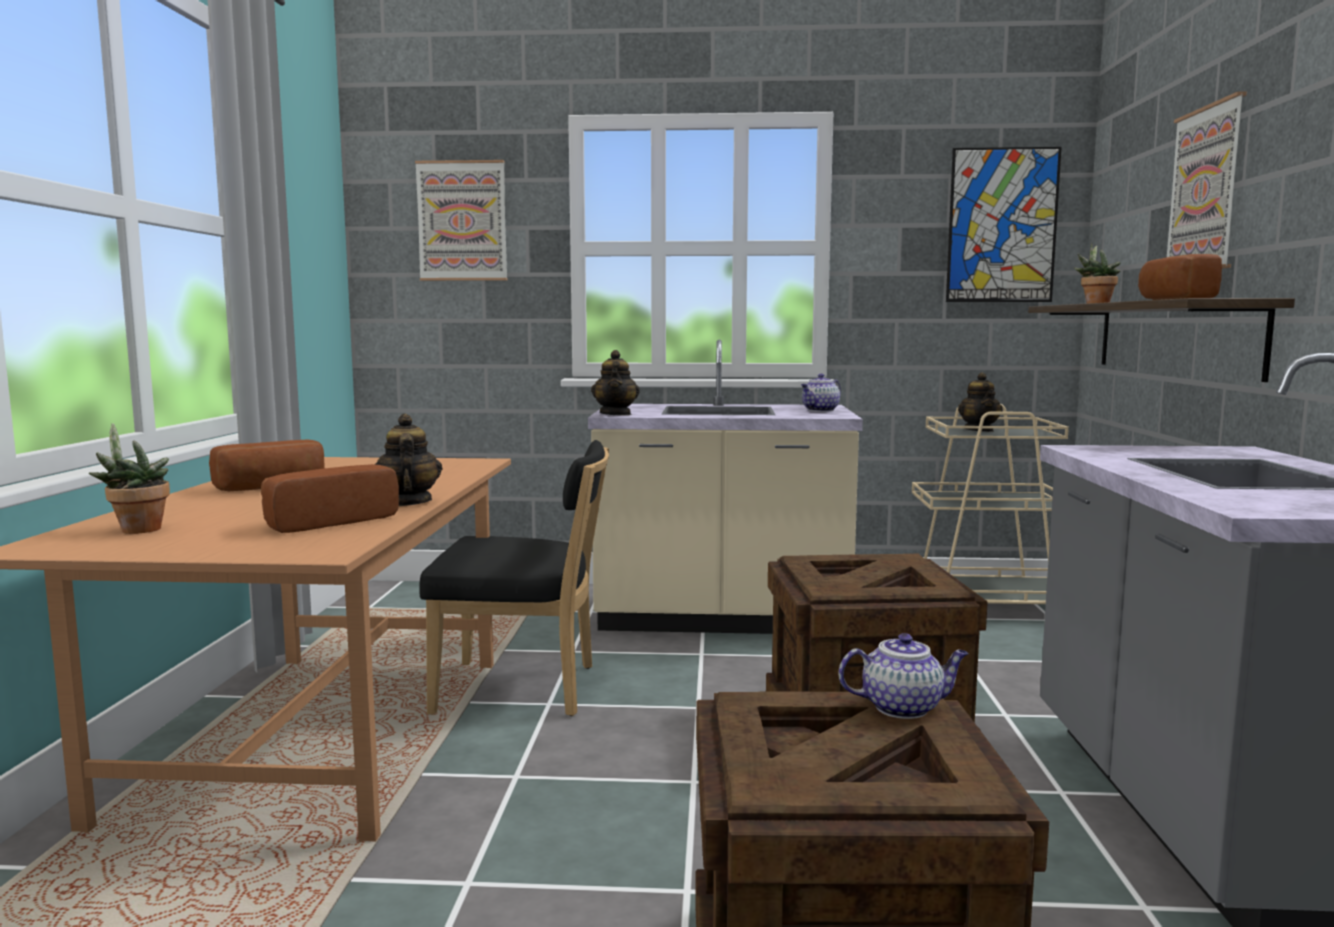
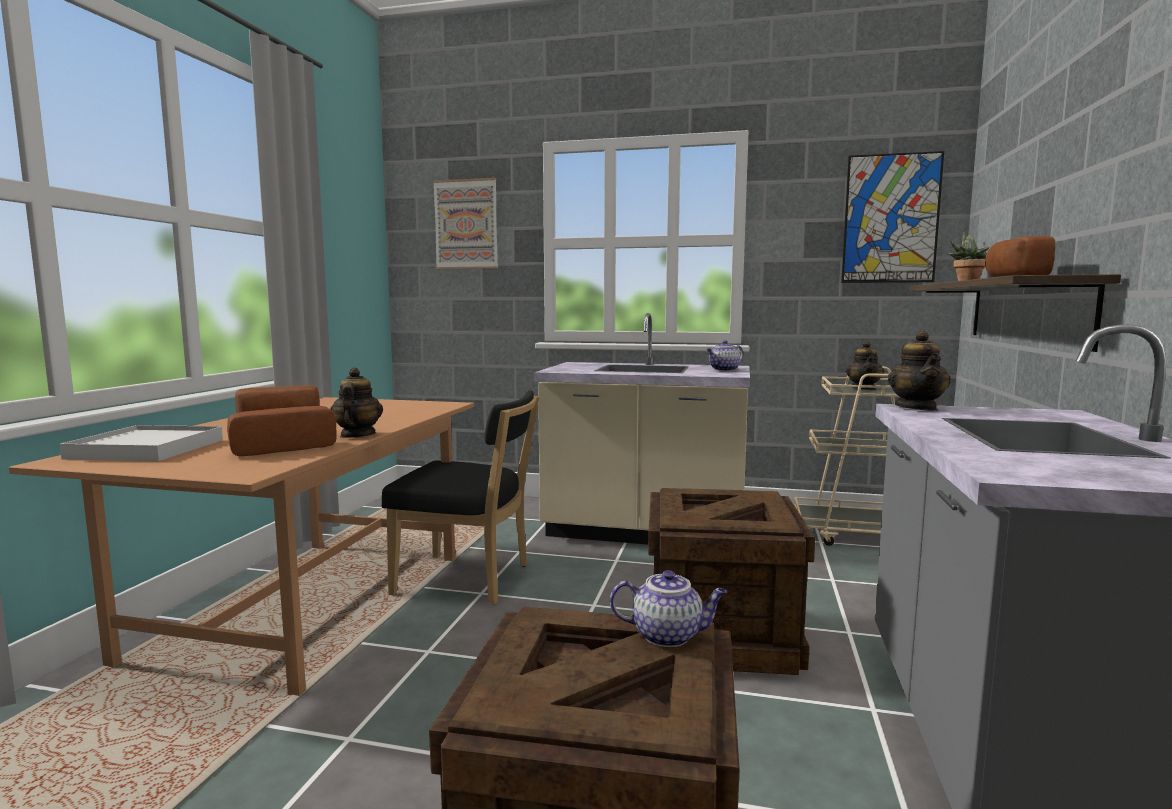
camera: 10 degrees right, 0 degrees up
potted plant [89,423,170,534] -> white tray [60,425,223,461]
teapot [591,350,640,416] -> teapot moved to [888,330,951,411]
picture [1167,91,1247,269] -> none

